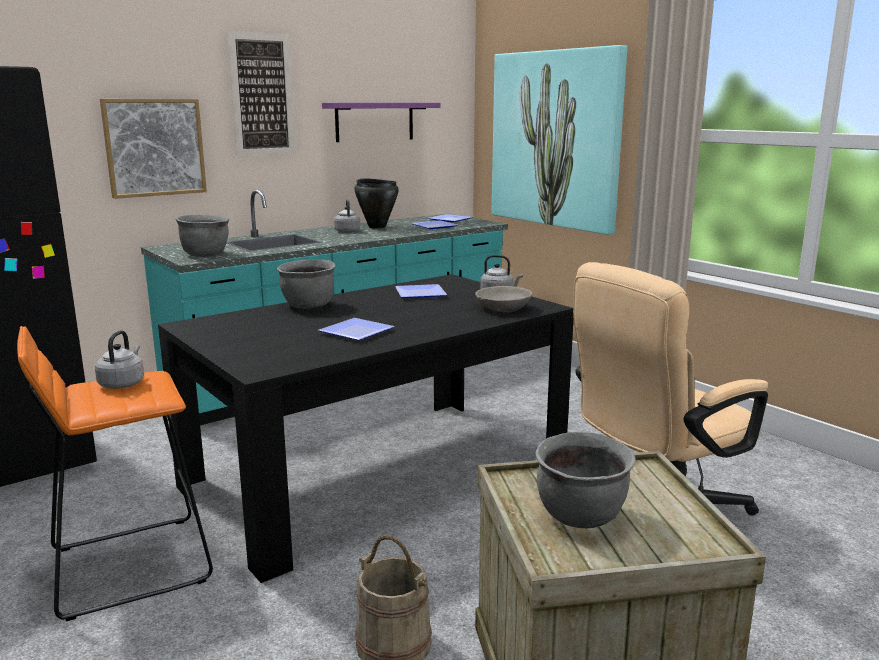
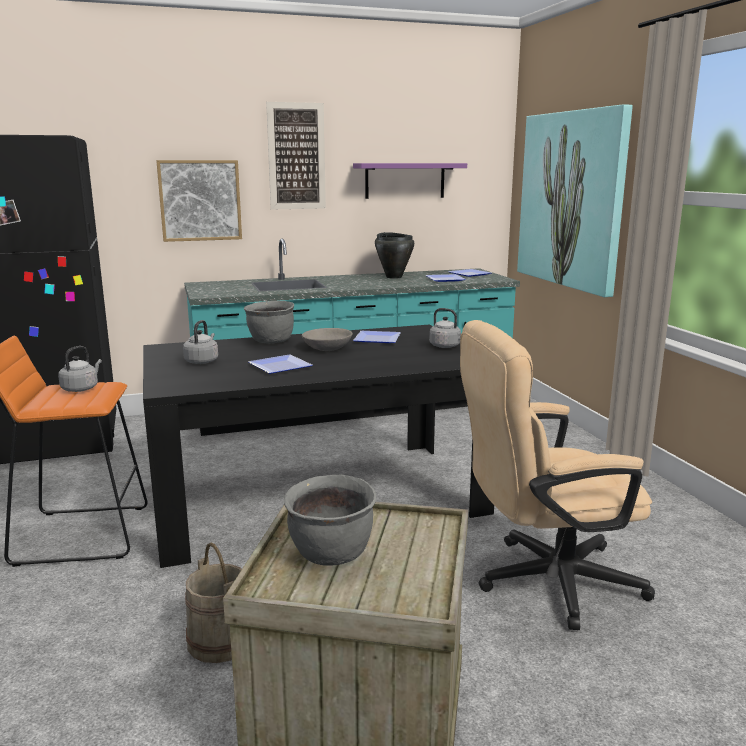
camera: 20 degrees right, 0 degrees up
grey cooking pot [176,215,229,257] -> none
grey kettle [334,199,360,233] -> grey kettle moved to [183,320,218,364]
grey bowl [475,286,532,312] -> grey bowl moved to [301,328,353,351]

